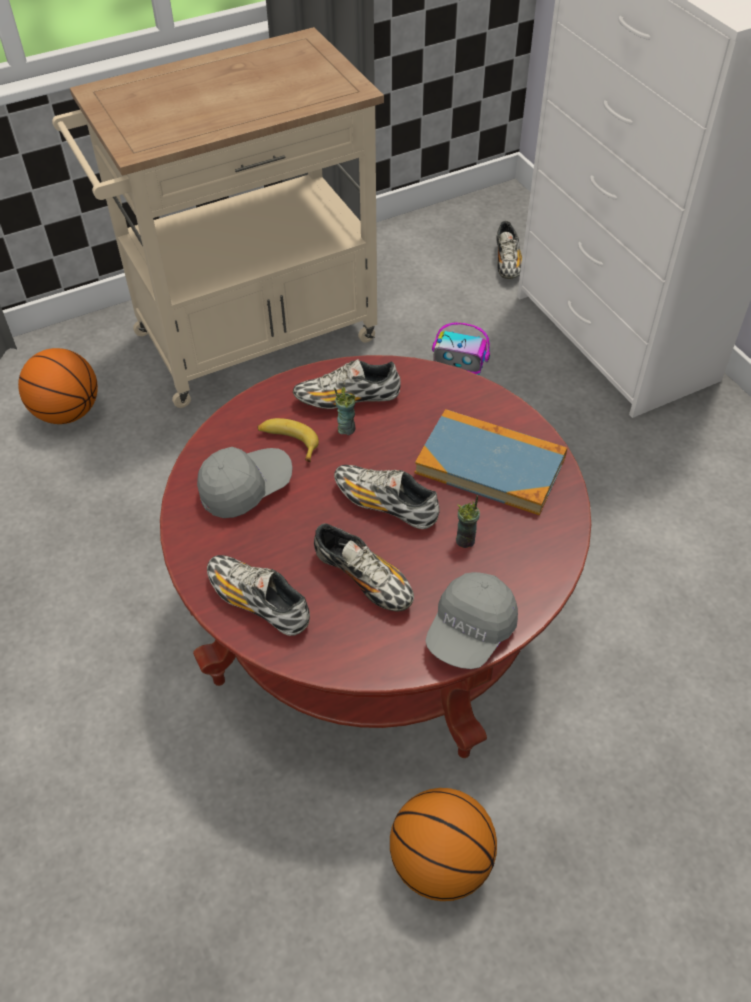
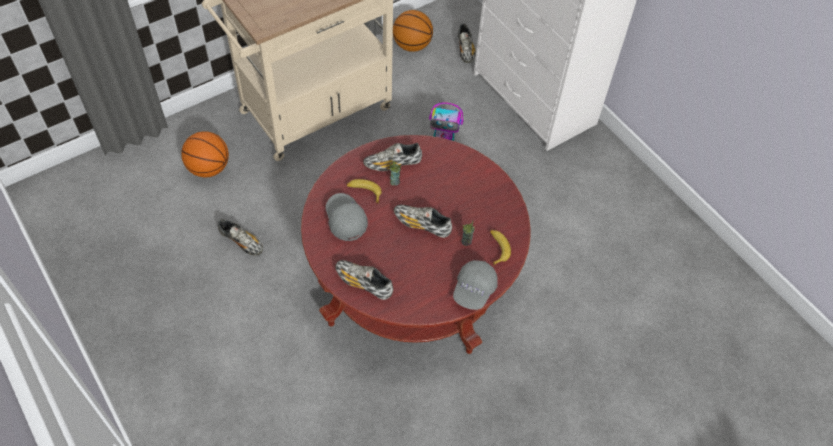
camera: 10 degrees left, 5 degrees up
grey cap [197,447,292,518] -> grey cap turned 75 degrees counterclockwise [326,193,368,241]
shoe [314,523,414,611] -> shoe moved to [218,219,263,256]
basketball [390,788,497,901] -> basketball moved to [393,10,433,52]
book [415,409,567,515] -> none
none -> banana [490,230,511,265]

